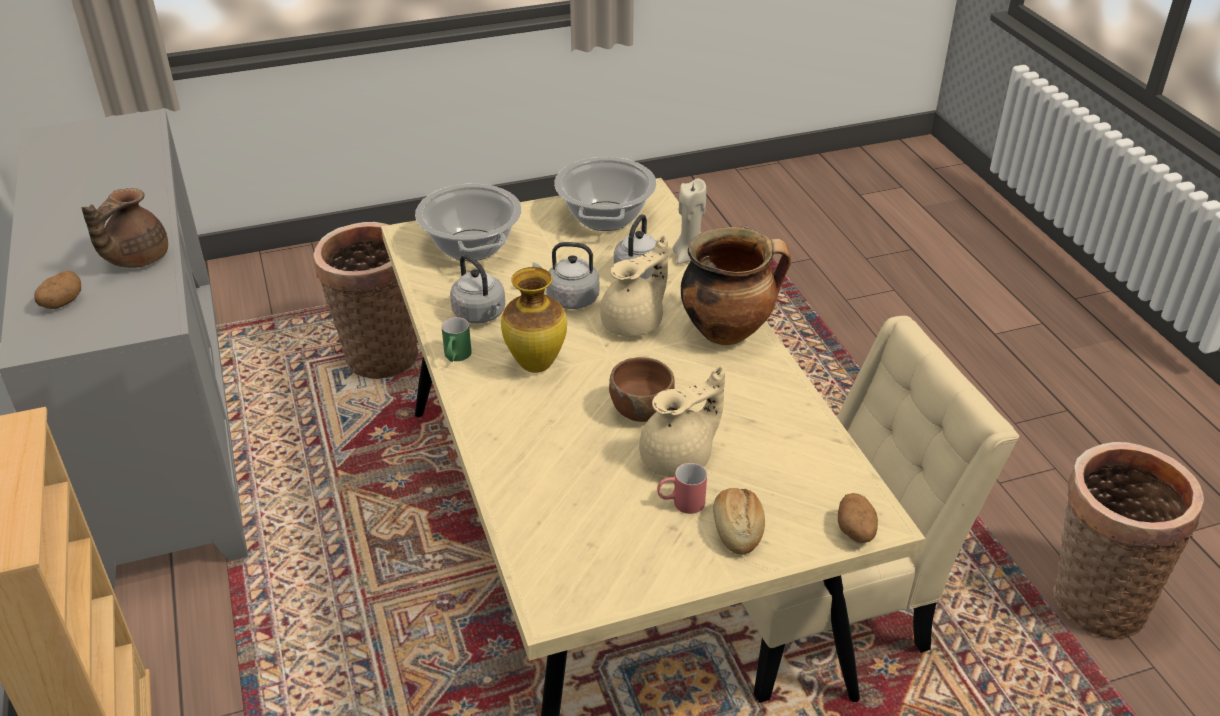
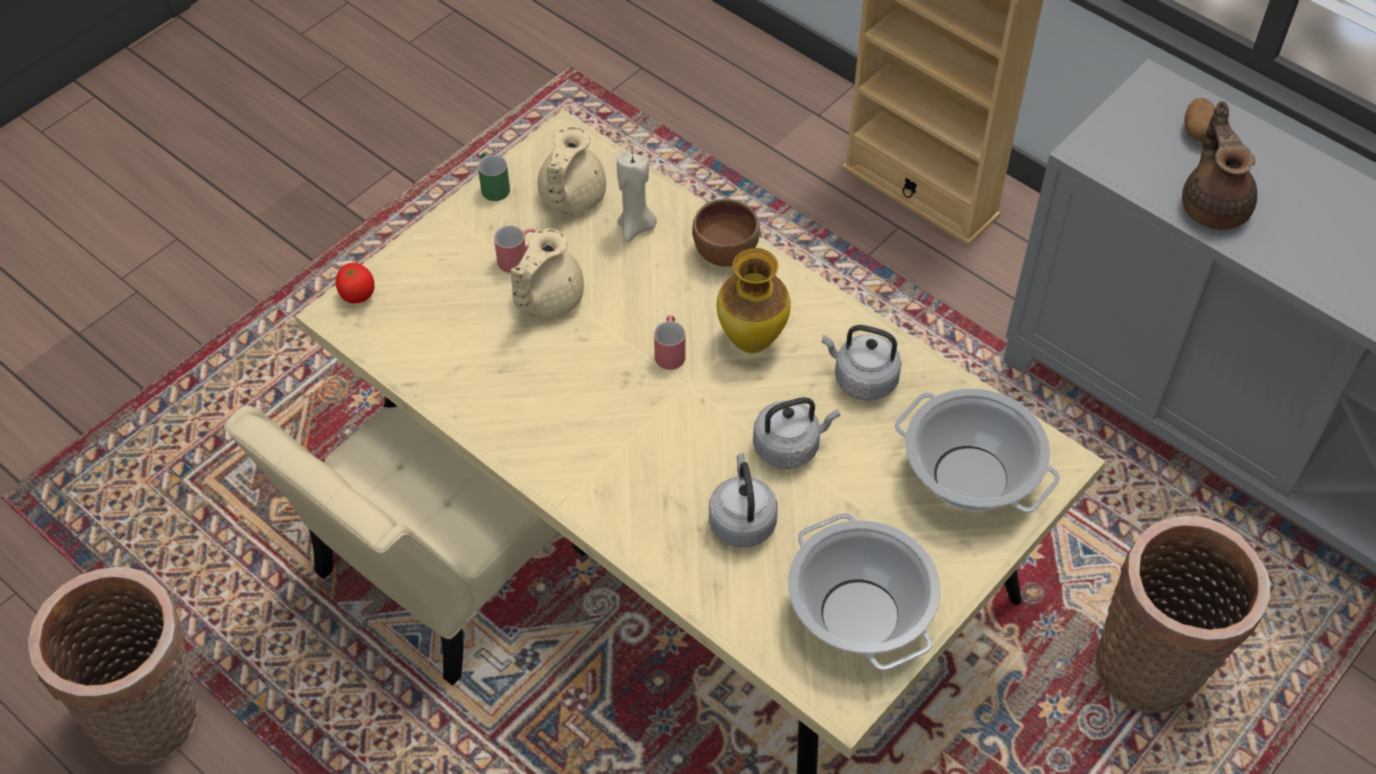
camera: 150 degrees right, 15 degrees up
green mug [441,317,472,362] -> green mug moved to [478,152,510,201]
beige teapot [600,235,668,337] -> beige teapot moved to [538,127,606,214]
brown bowl [609,357,675,422] -> brown bowl moved to [692,198,760,266]
beige candle [673,178,706,264] -> beige candle moved to [617,151,657,242]
cooking pot [681,227,791,345] -> none
bread [713,488,765,555] -> none
potato [838,493,878,543] -> tomato [336,263,375,303]
none -> red mug [654,315,686,370]

